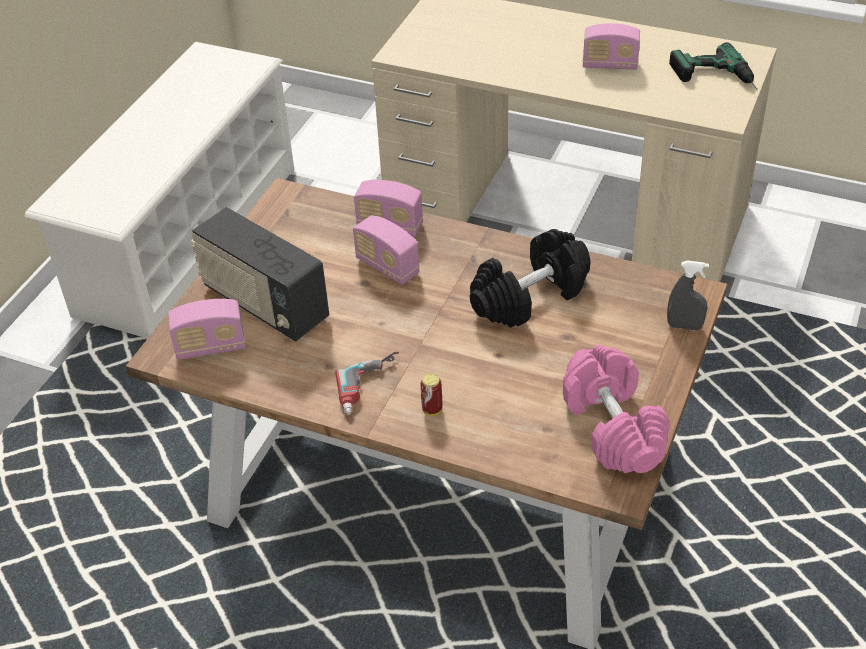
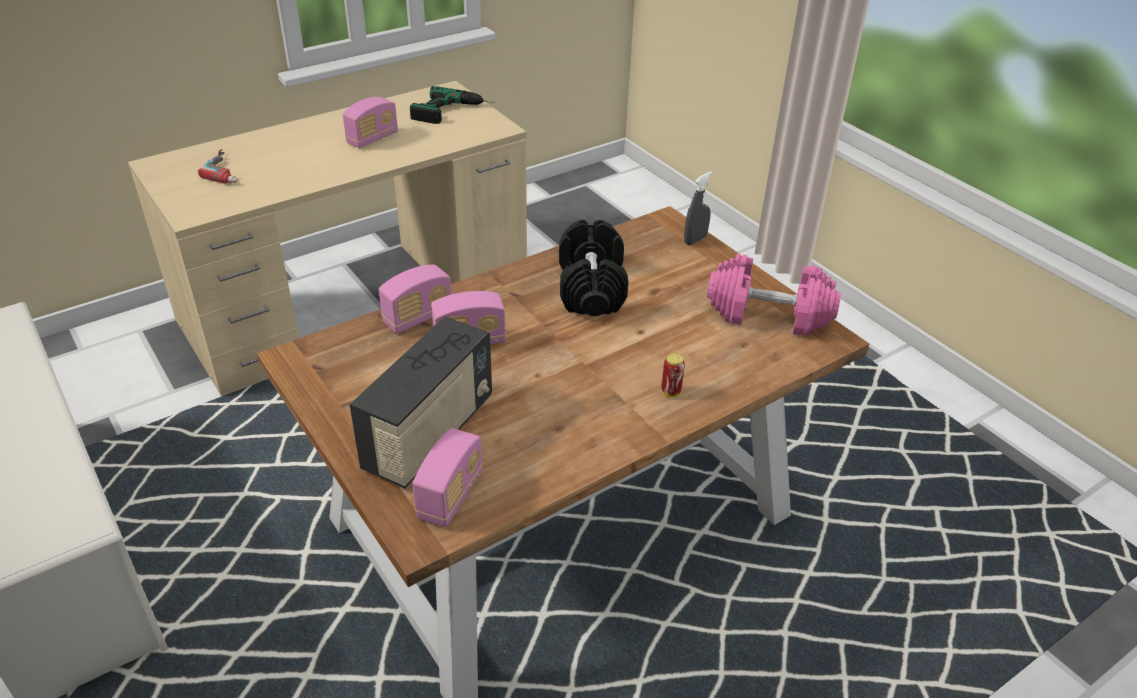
camera: 60 degrees left, 5 degrees down
radio [191,207,330,341] -> radio turned 45 degrees counterclockwise [350,316,492,488]
power drill [335,352,399,415] -> power drill moved to [198,149,238,184]

